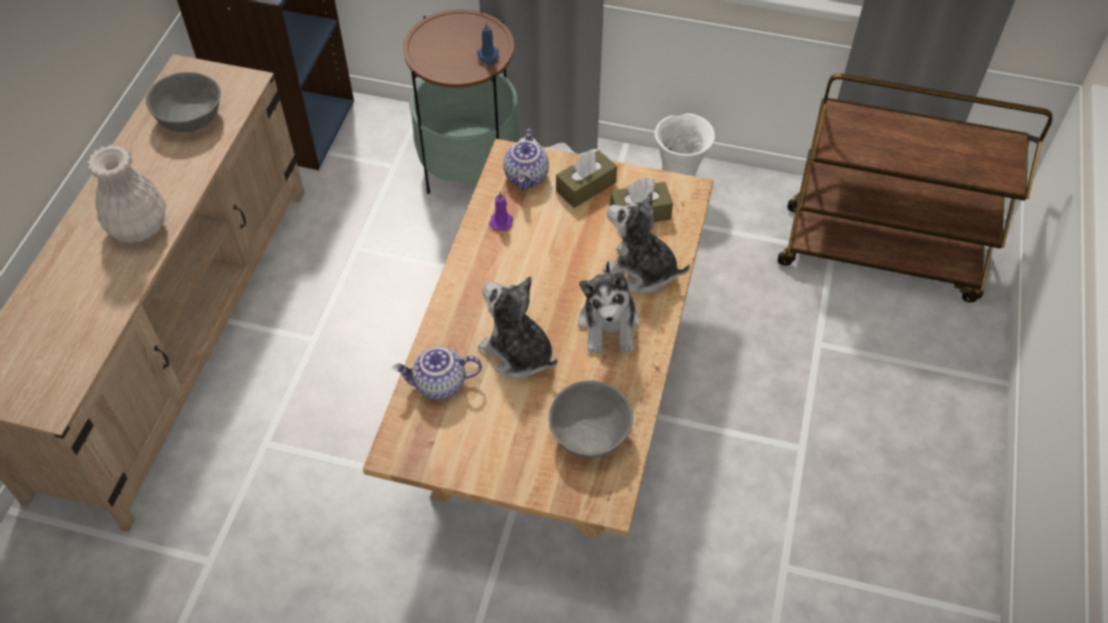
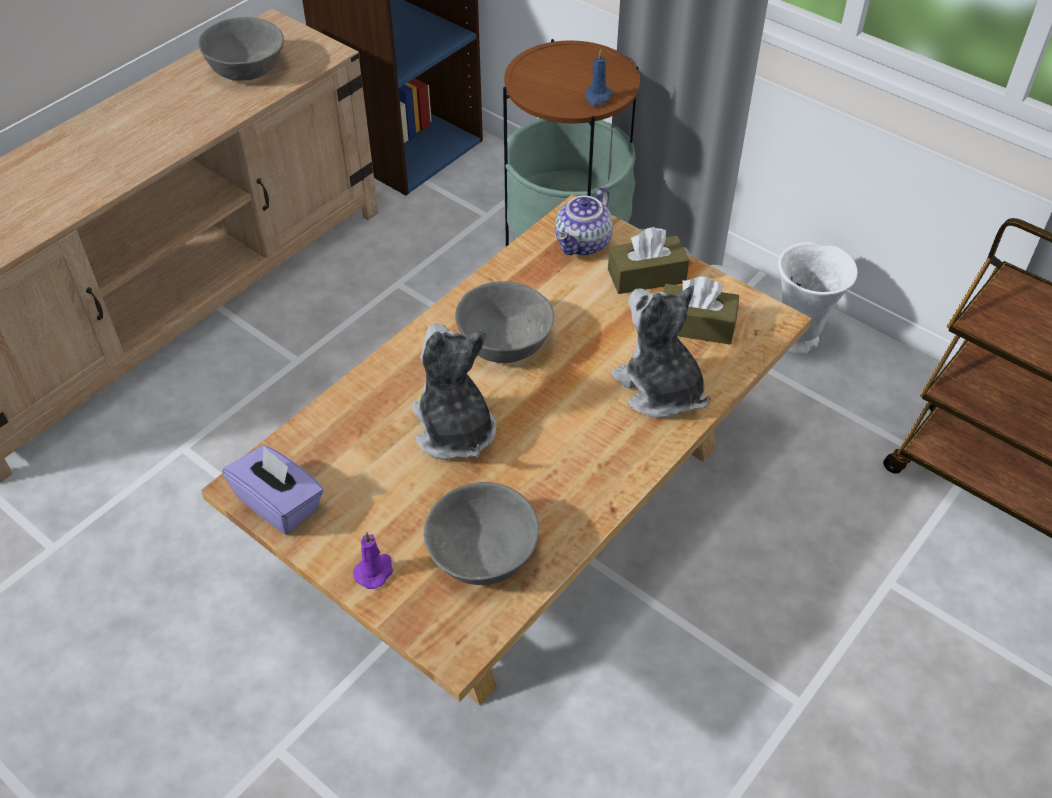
camera: 25 degrees right, 5 degrees down
white vase [87,145,165,243] -> none
teapot [392,347,482,400] -> none
purple candle [489,192,513,231] -> purple candle moved to [353,531,393,589]
plush toy [578,261,640,353] -> none
none -> purple tissue box [222,445,324,535]
none -> grey bowl [455,281,554,363]

